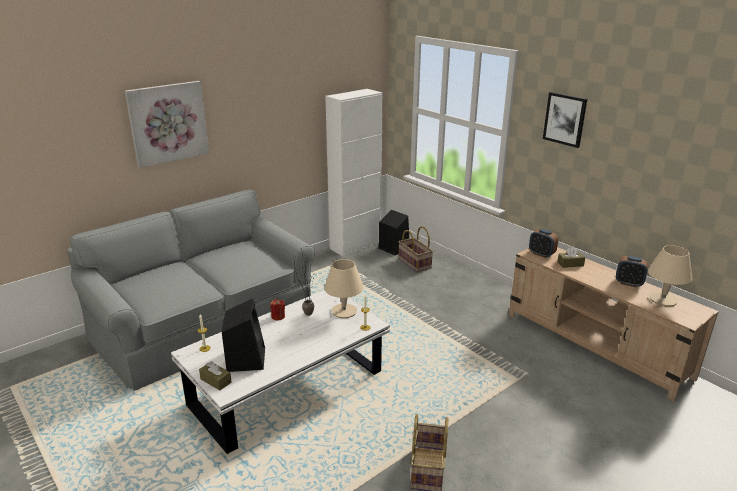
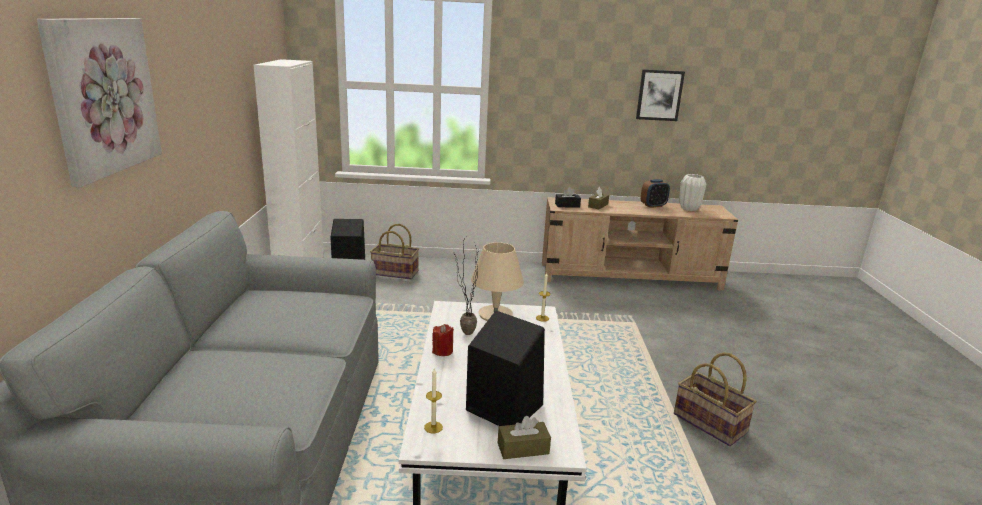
camera: 50 degrees left, 5 degrees down
alarm clock [529,229,558,258] -> black tissue box [555,187,581,207]
picture [543,92,587,148] -> picture moved to [636,69,685,121]
beige table lamp [648,245,692,307] -> white vase [679,174,706,211]

